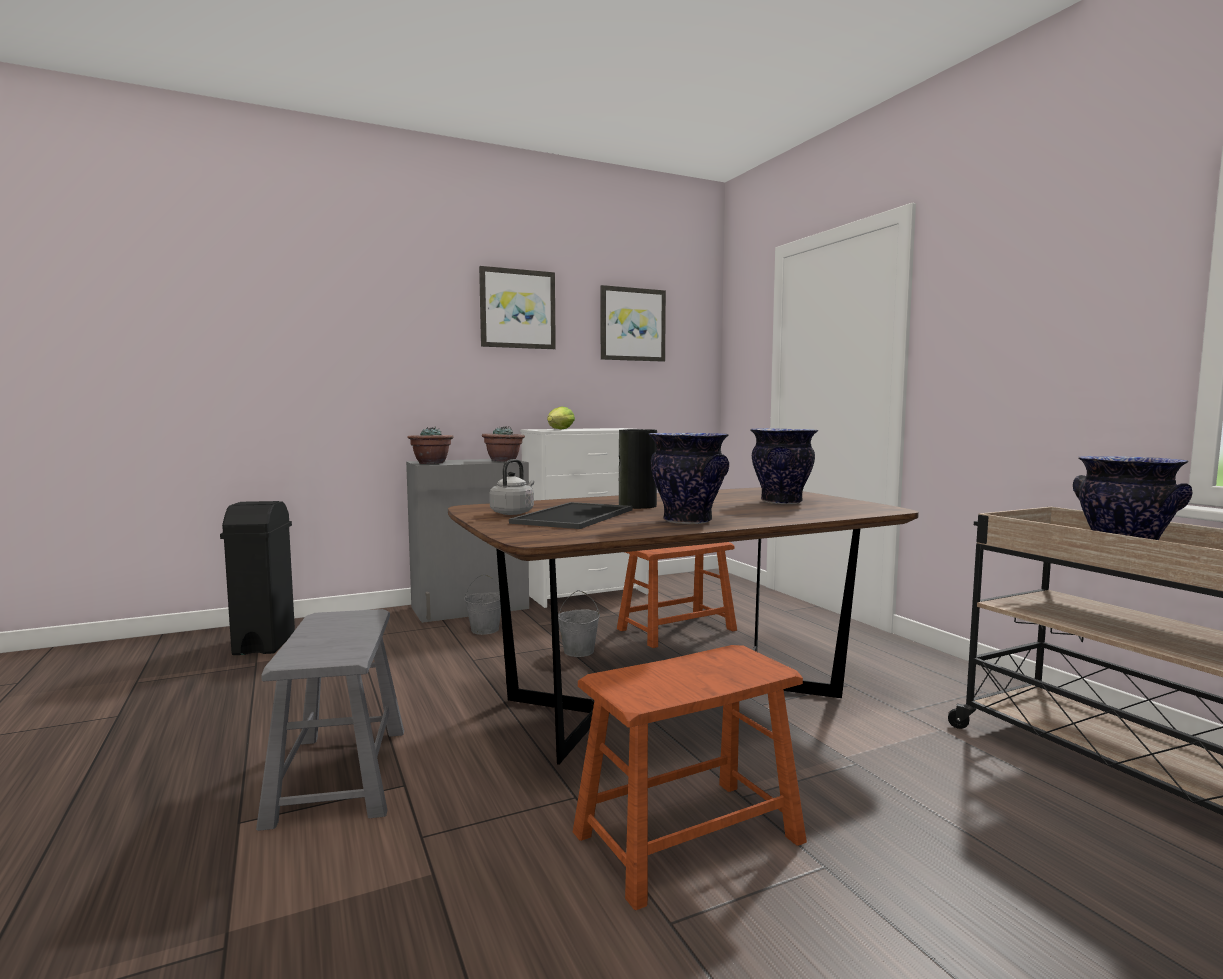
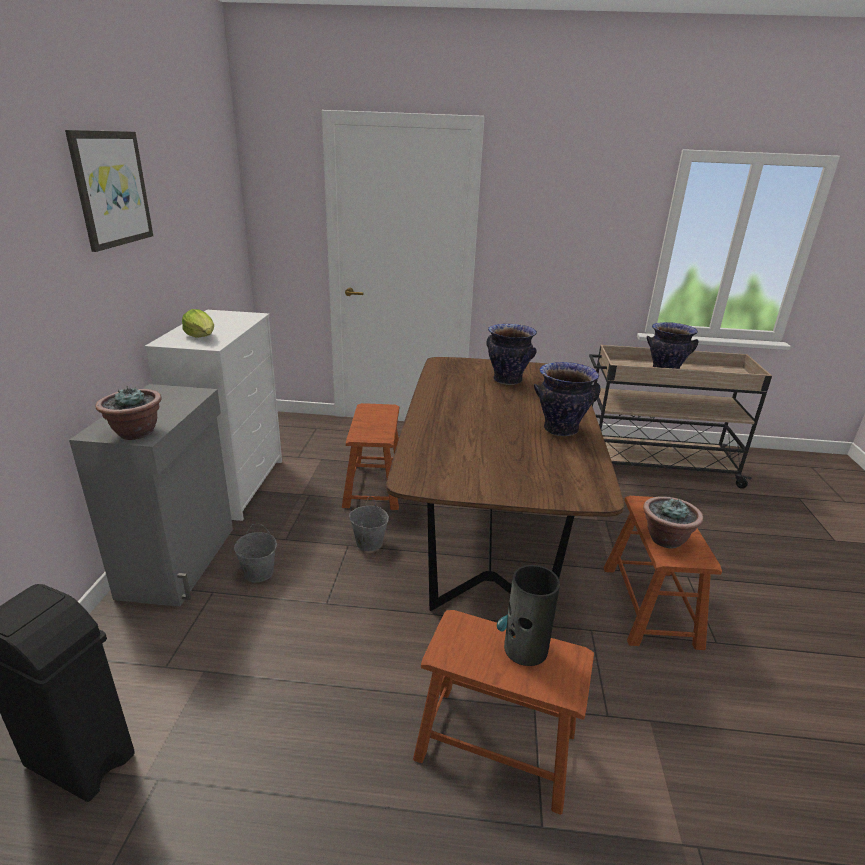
camera: 60 degrees left, 20 degrees up
grey stool [256,609,404,831] -> brown stool [413,610,594,815]
potted plant [482,426,525,462] -> potted plant moved to [643,496,703,548]
grey kettle [489,459,534,515] -> none
tray [509,502,633,529] -> none
picture [601,285,666,362] -> none
vase [619,429,657,509] -> vase moved to [497,565,560,666]

